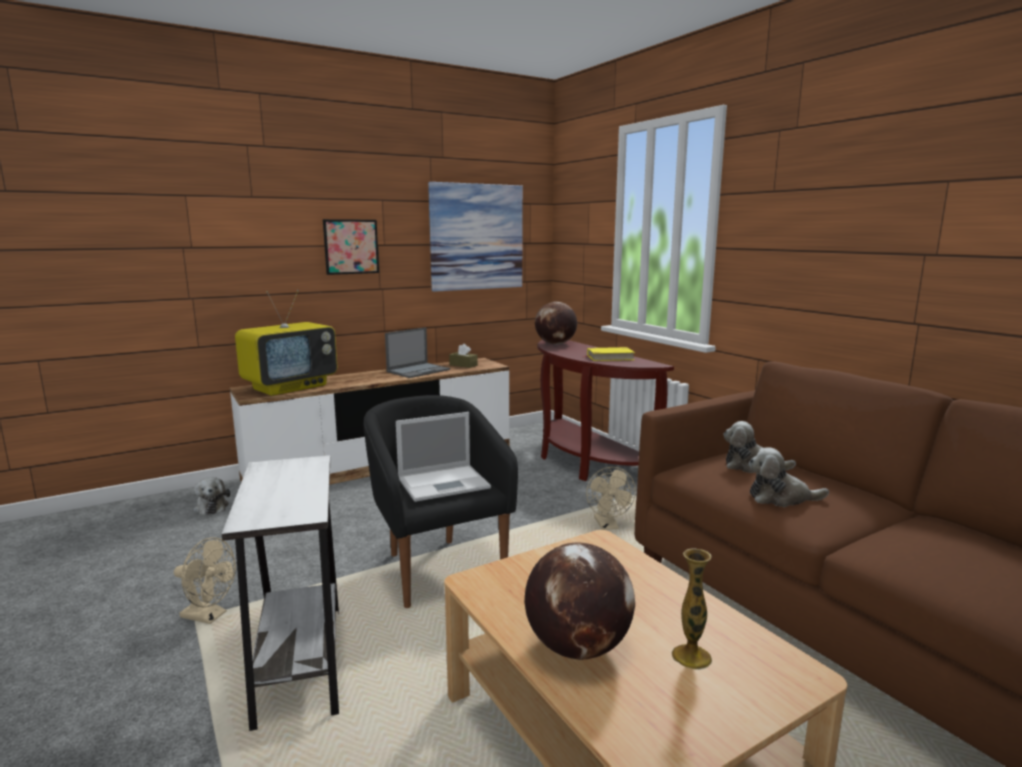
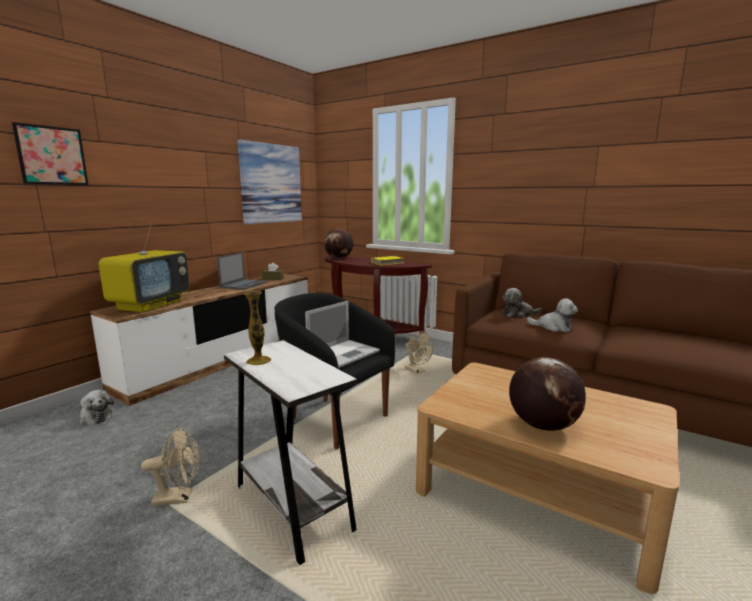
camera: 25 degrees left, 0 degrees up
picture [323,219,379,275] -> picture moved to [12,122,88,185]
vase [672,548,712,670] -> vase moved to [244,291,271,365]
plush toy [748,447,829,507] -> plush toy turned 135 degrees counterclockwise [527,298,578,332]

